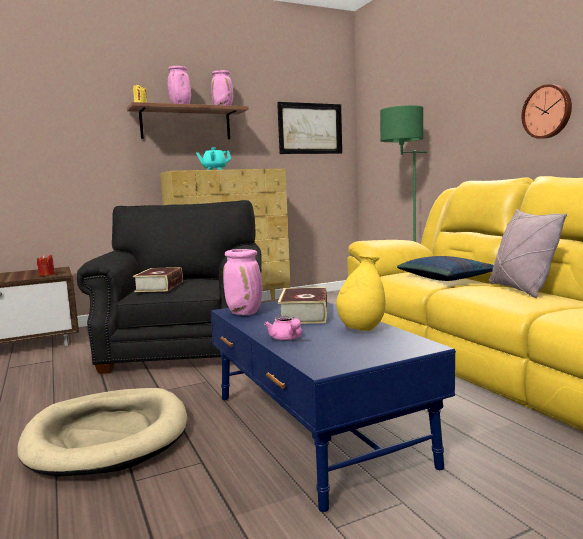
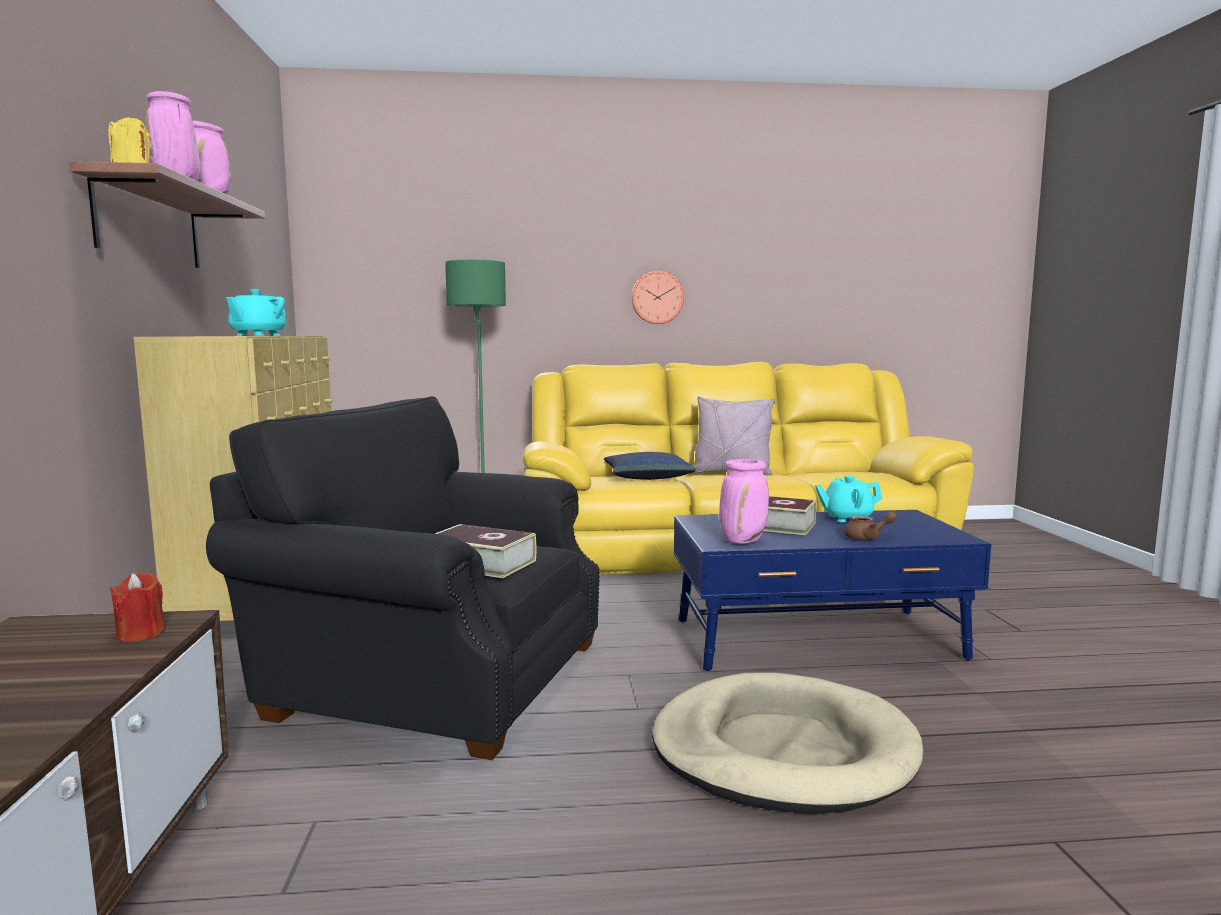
camera: 70 degrees left, 0 degrees up
pink teapot [264,316,302,340] -> brown teapot [844,511,897,540]
picture [277,102,342,154] -> none
yellow vase [336,254,385,331] -> turquoise teapot [815,476,882,522]

